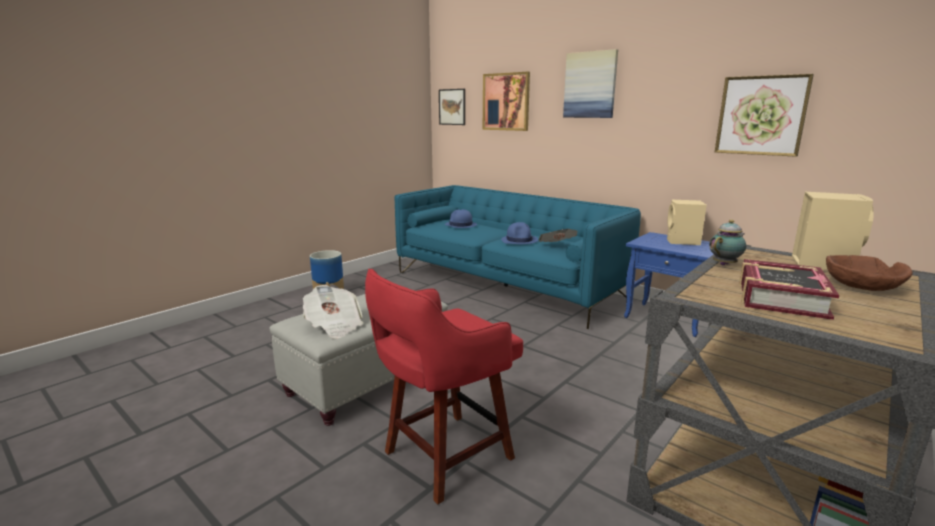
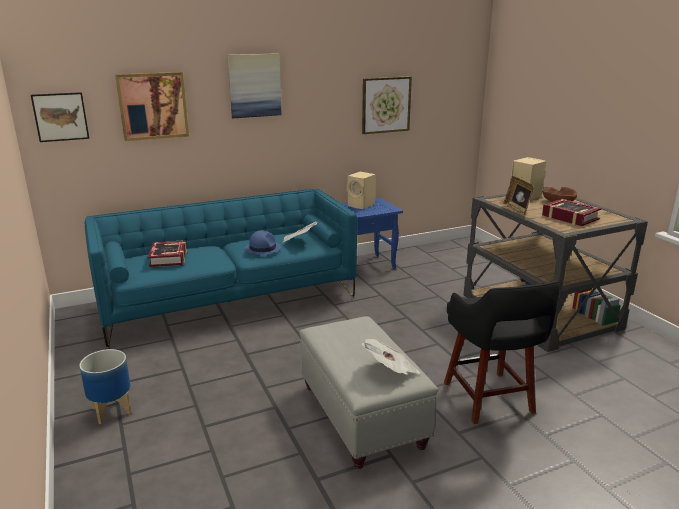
camera: 65 degrees left, 5 degrees up
red stool [365,269,523,504] -> black stool [444,281,560,424]
blue hat [445,209,477,228] -> book [148,240,187,267]
teapot [709,220,746,265] -> picture frame [503,176,534,216]

